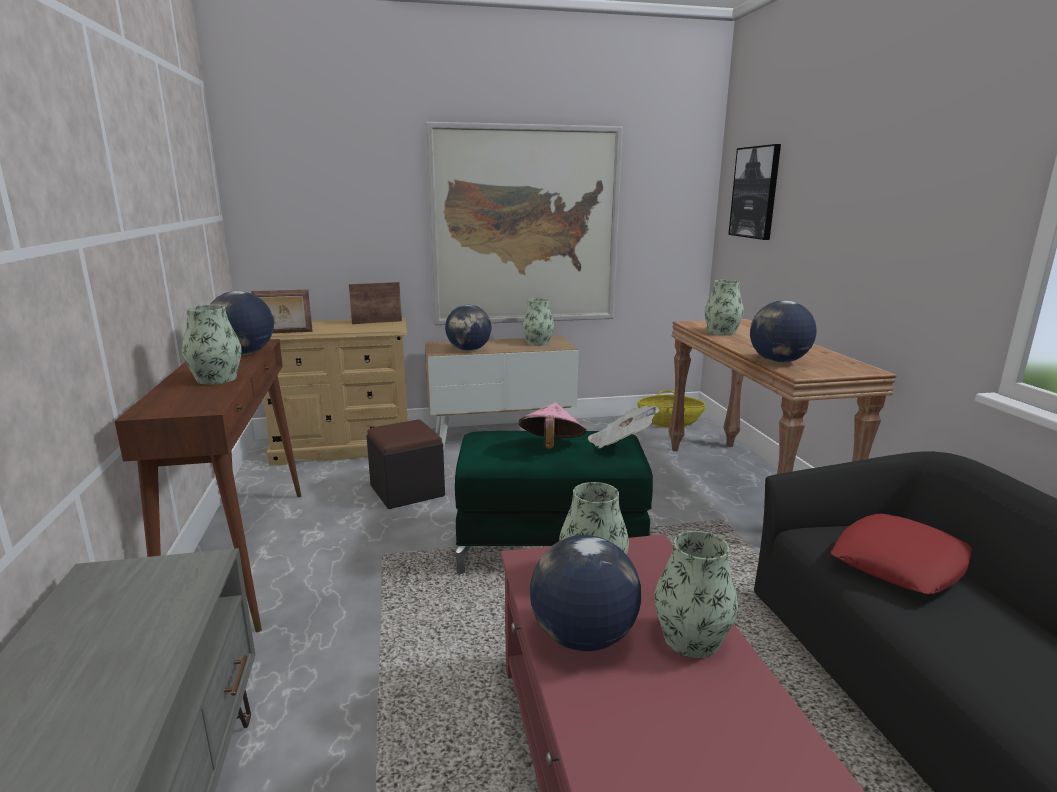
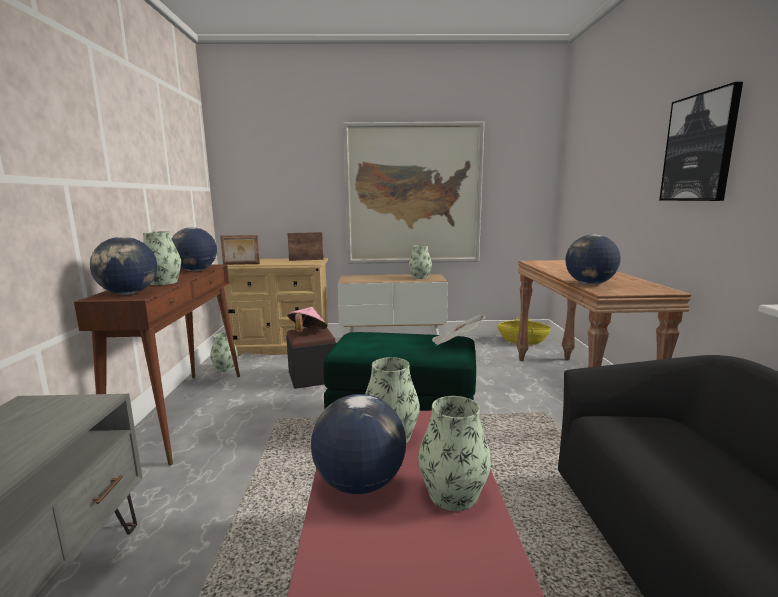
camera: 10 degrees right, 5 degrees down
globe [445,305,492,351] -> globe moved to [90,237,157,295]
pink hat [519,402,587,449] -> pink hat moved to [287,307,327,333]
vase [705,280,744,336] -> vase moved to [210,332,238,372]
picture [728,144,781,240] -> picture moved to [659,82,743,201]
red pillow [831,514,973,594] -> none

